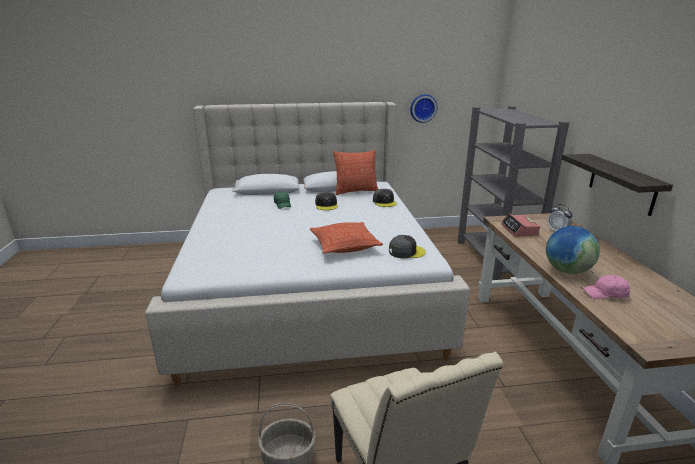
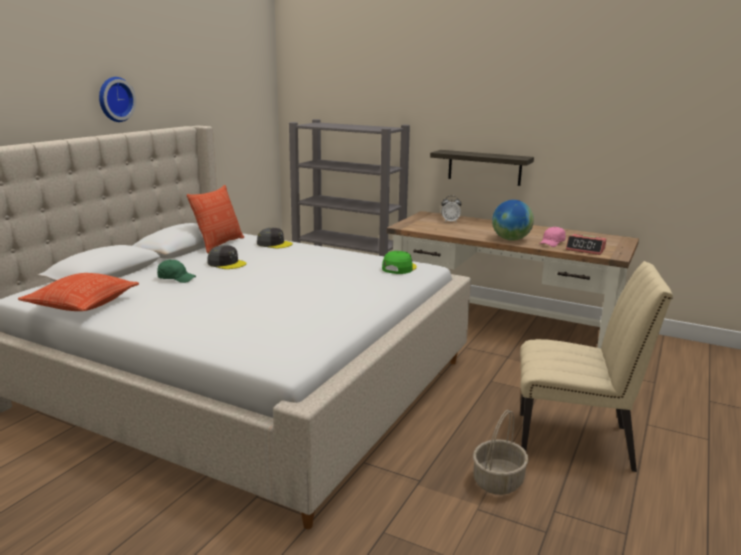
camera: 55 degrees left, 5 degrees down
orange pillow [310,222,383,254] -> orange pillow moved to [18,273,139,311]
grey cap [389,235,426,258] -> green cap [382,251,417,274]
wall clock [410,94,437,123] -> wall clock moved to [99,77,136,122]
alarm clock [501,213,540,237] -> alarm clock moved to [566,234,607,255]

